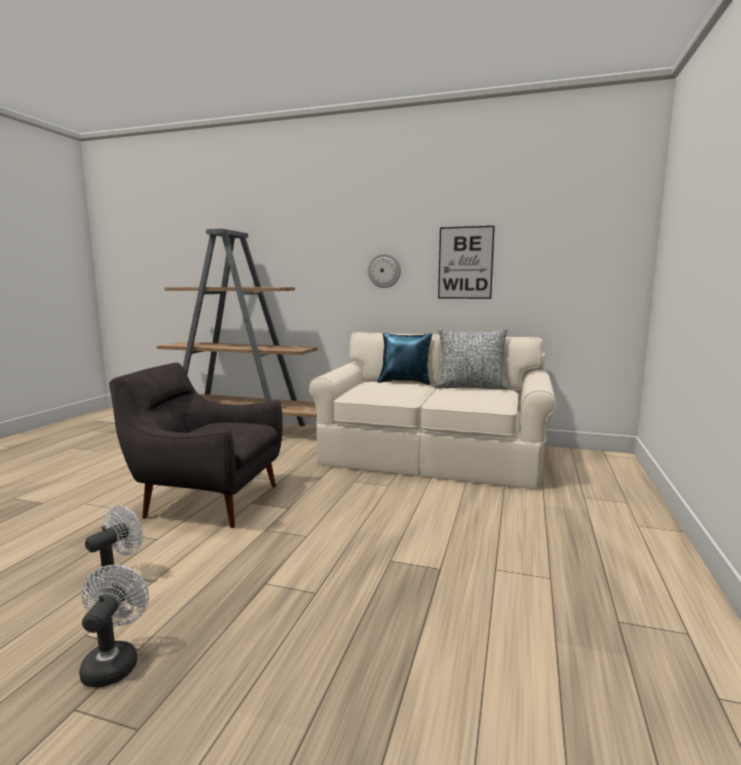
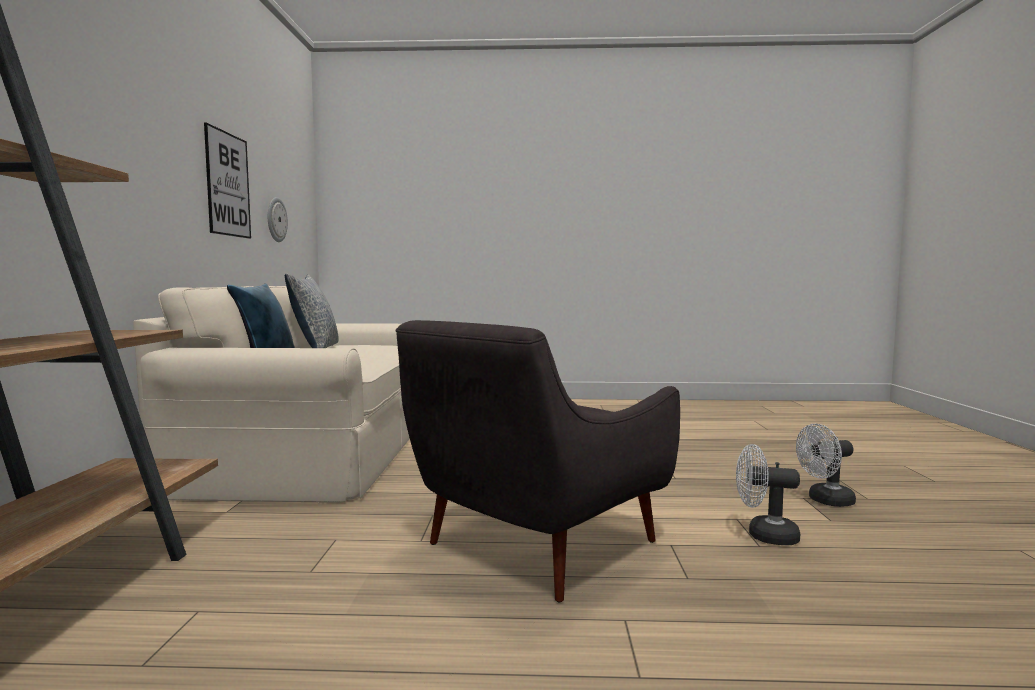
camera: 105 degrees left, 5 degrees down
grey armchair [109,363,283,528] -> grey armchair turned 45 degrees clockwise [396,320,680,603]
wall clock [368,253,401,288] -> wall clock moved to [268,197,288,242]

